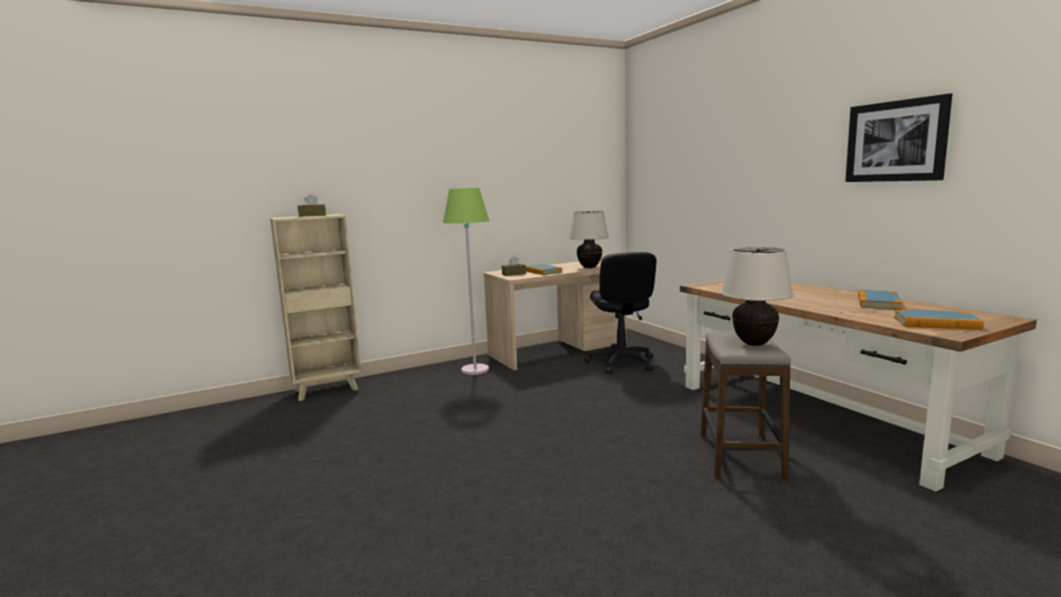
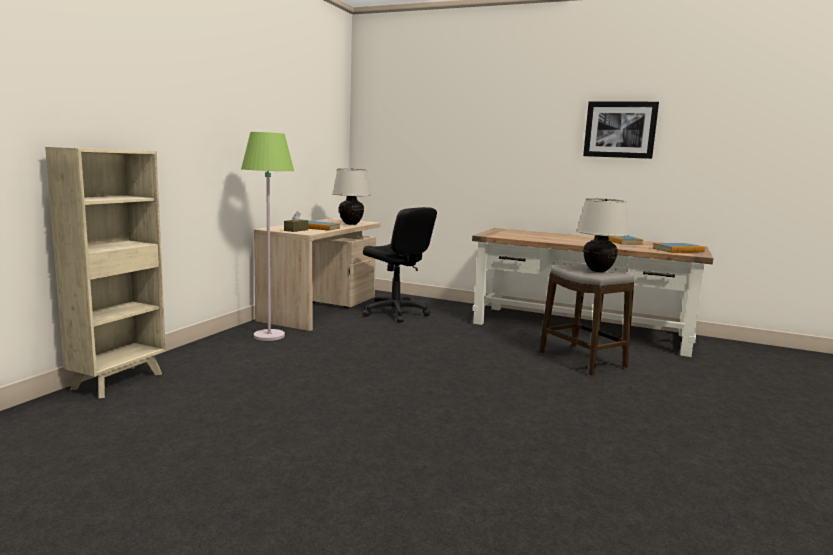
camera: 40 degrees left, 0 degrees up
brown tissue box [298,194,326,217] -> none

